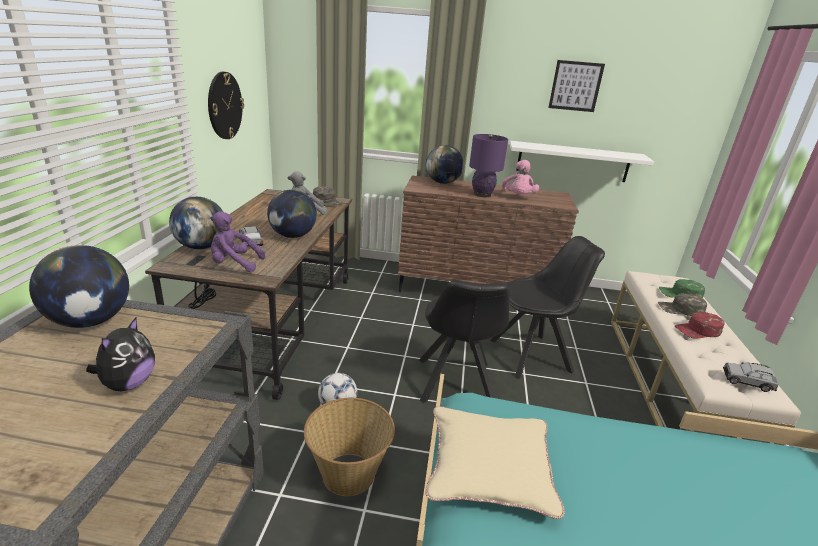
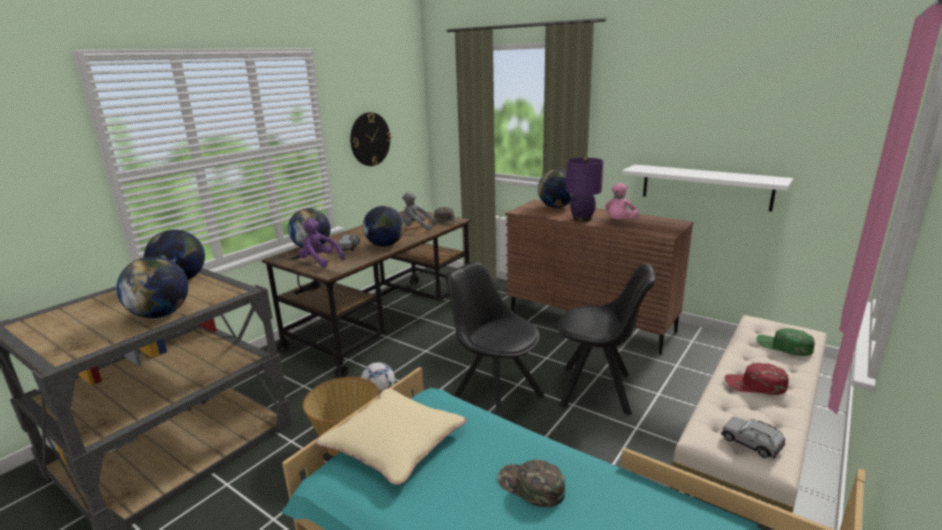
camera: 30 degrees right, 5 degrees down
plush toy [86,317,155,391] -> globe [116,256,188,318]
black chair [419,280,510,403] -> black chair turned 105 degrees clockwise [445,262,544,418]
picture [548,60,605,112] -> none
green cap [658,293,707,316] -> green cap moved to [498,459,565,507]

